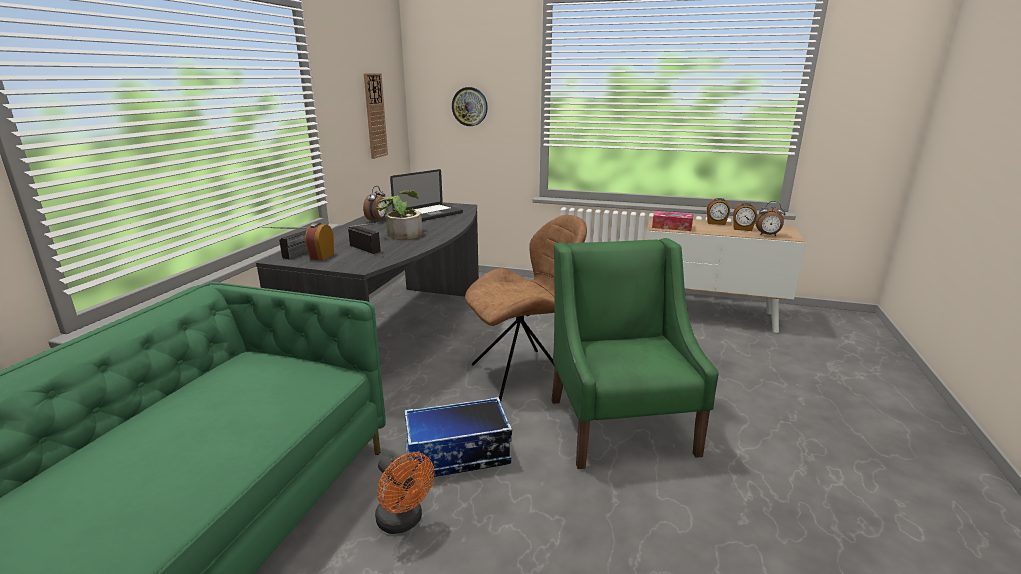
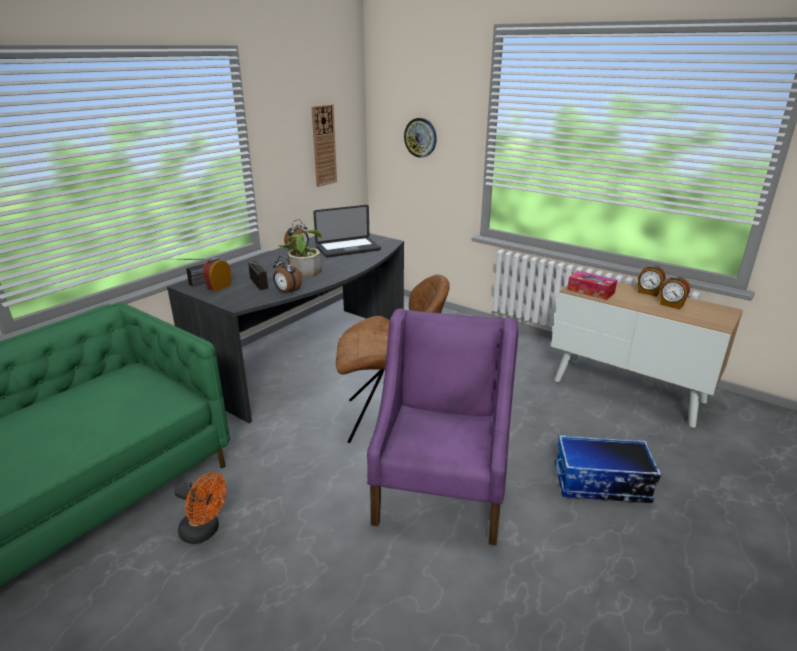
camera: 20 degrees right, 5 degrees up
orange fan [375,452,434,534] -> orange fan turned 45 degrees counterclockwise [174,472,226,544]
storage box [404,397,512,478] -> storage box moved to [555,435,661,503]
green armchair [551,238,719,469] -> purple armchair [367,308,518,545]
alarm clock [755,201,785,236] -> alarm clock moved to [273,256,302,294]

